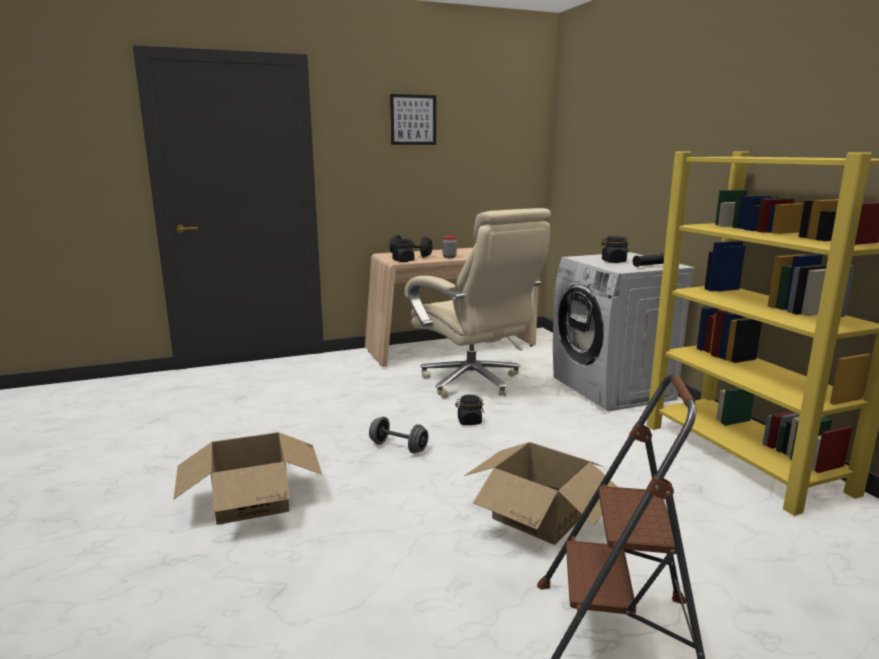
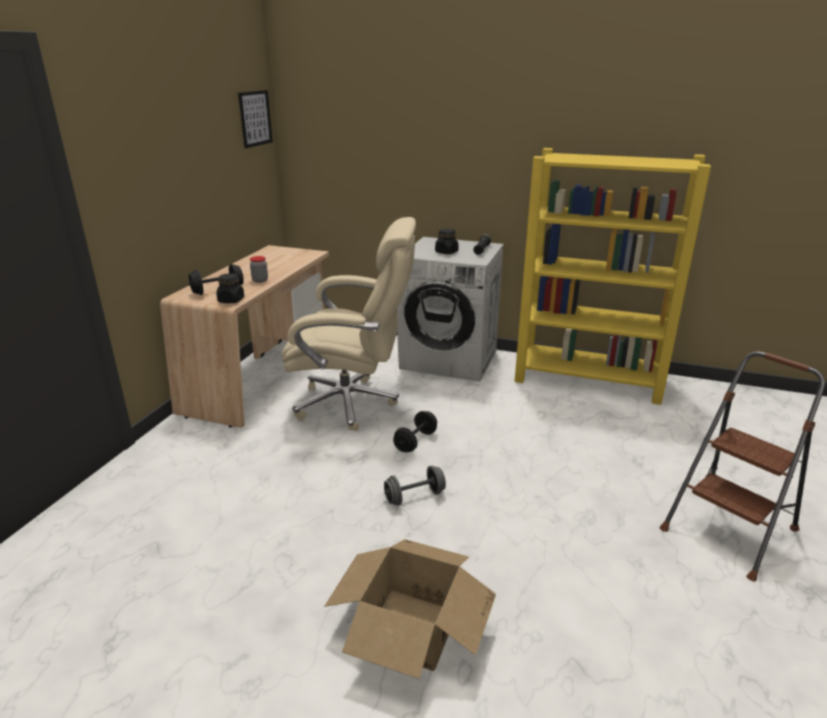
camera: 50 degrees left, 10 degrees up
picture [390,94,436,145] -> picture moved to [238,90,273,148]
black jar [455,395,484,425] -> black dumbbell [393,411,437,452]
cardboard box [464,442,617,545] -> none

